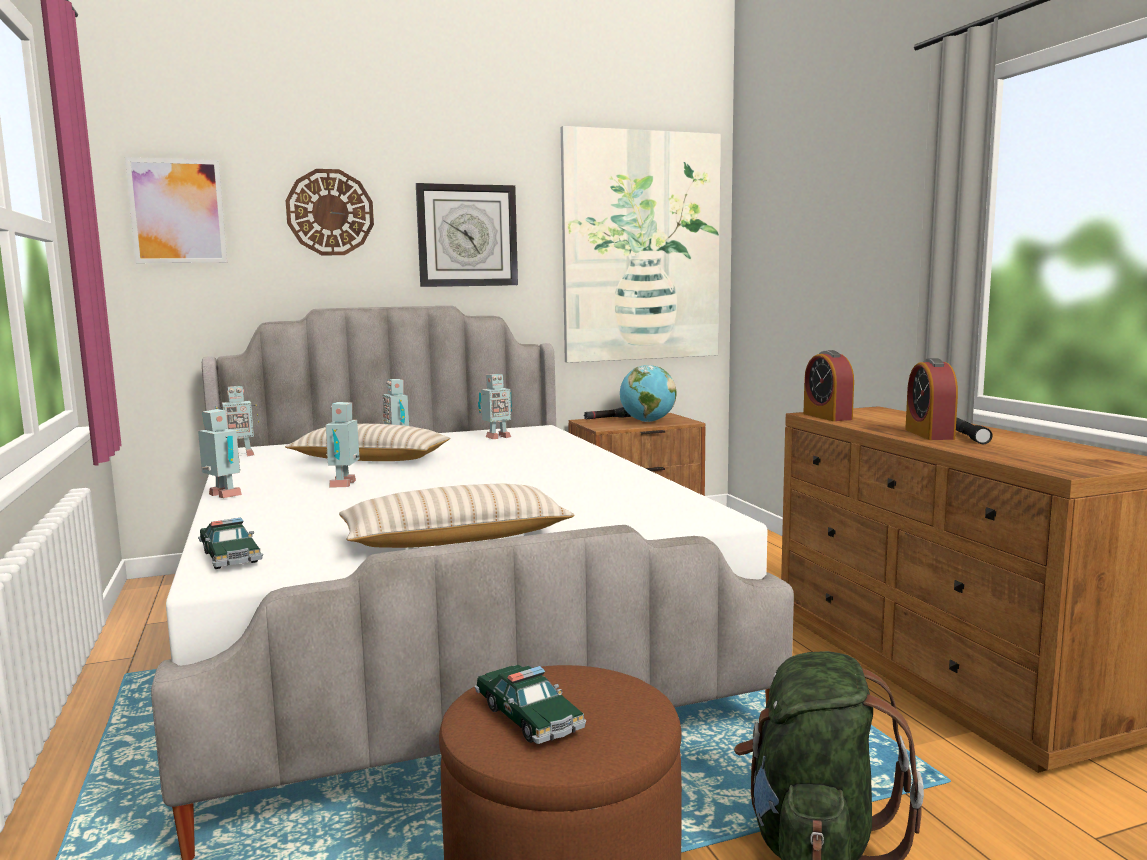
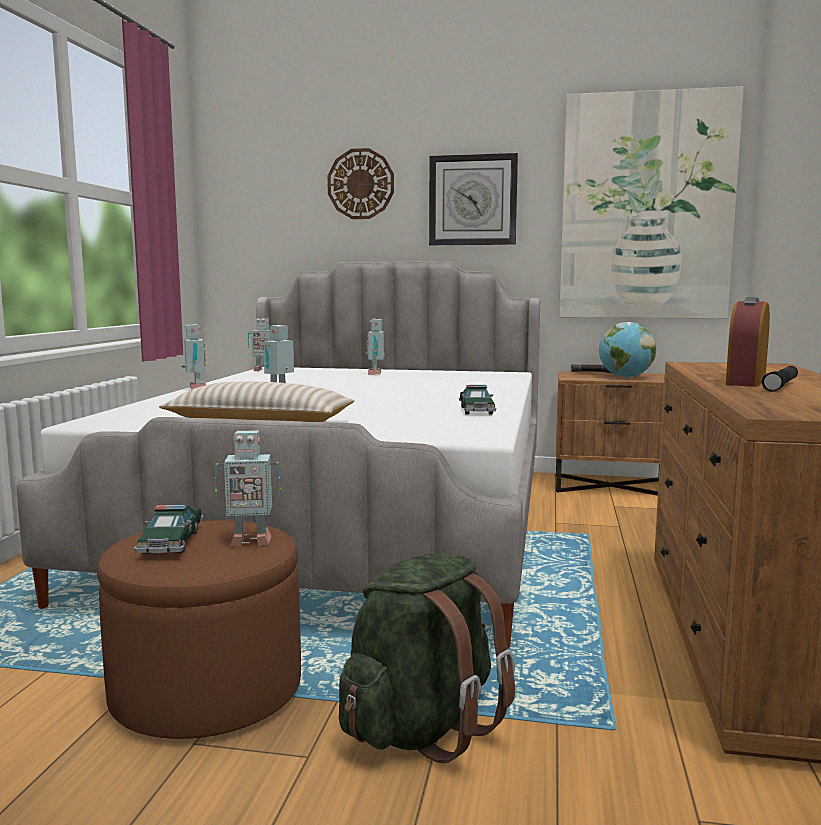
camera: 30 degrees right, 0 degrees up
picture [125,157,227,263] -> none
toy car [198,518,263,569] -> toy car moved to [459,385,497,415]
beige pillow [285,424,451,461] -> none
toy robot [478,374,512,439] -> toy robot moved to [215,430,281,546]
alarm clock [803,350,854,421] -> none

